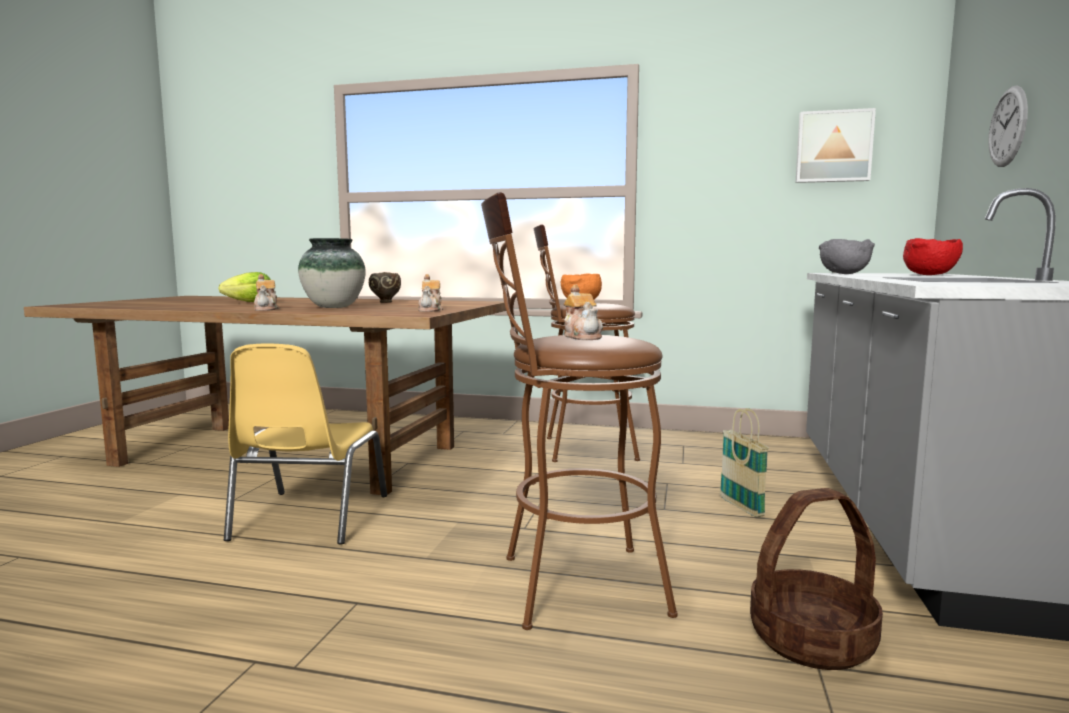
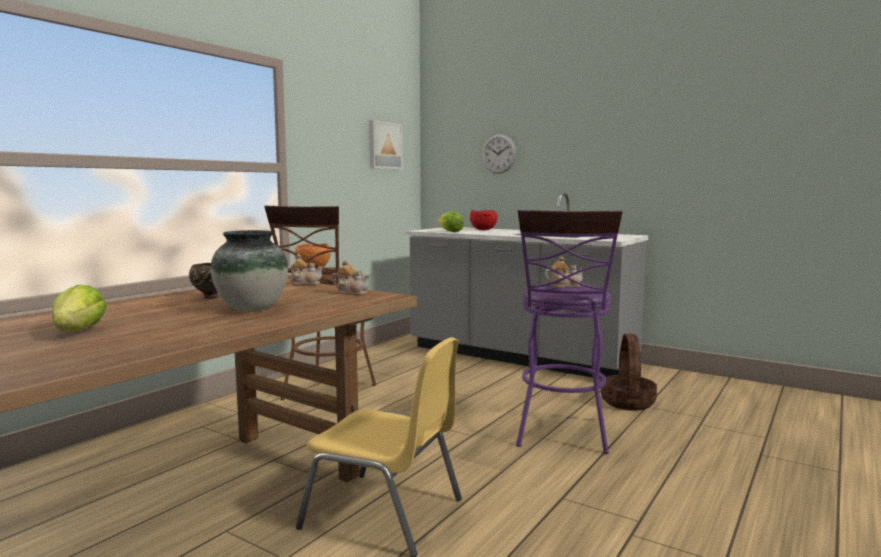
camera: 70 degrees left, 0 degrees up
teapot [254,274,279,311] -> teapot moved to [287,254,323,285]
brown stool [481,192,678,630] -> purple stool [516,210,623,454]
basket [720,408,769,517] -> none
grey bowl [819,239,875,274] -> lettuce [438,211,464,232]

